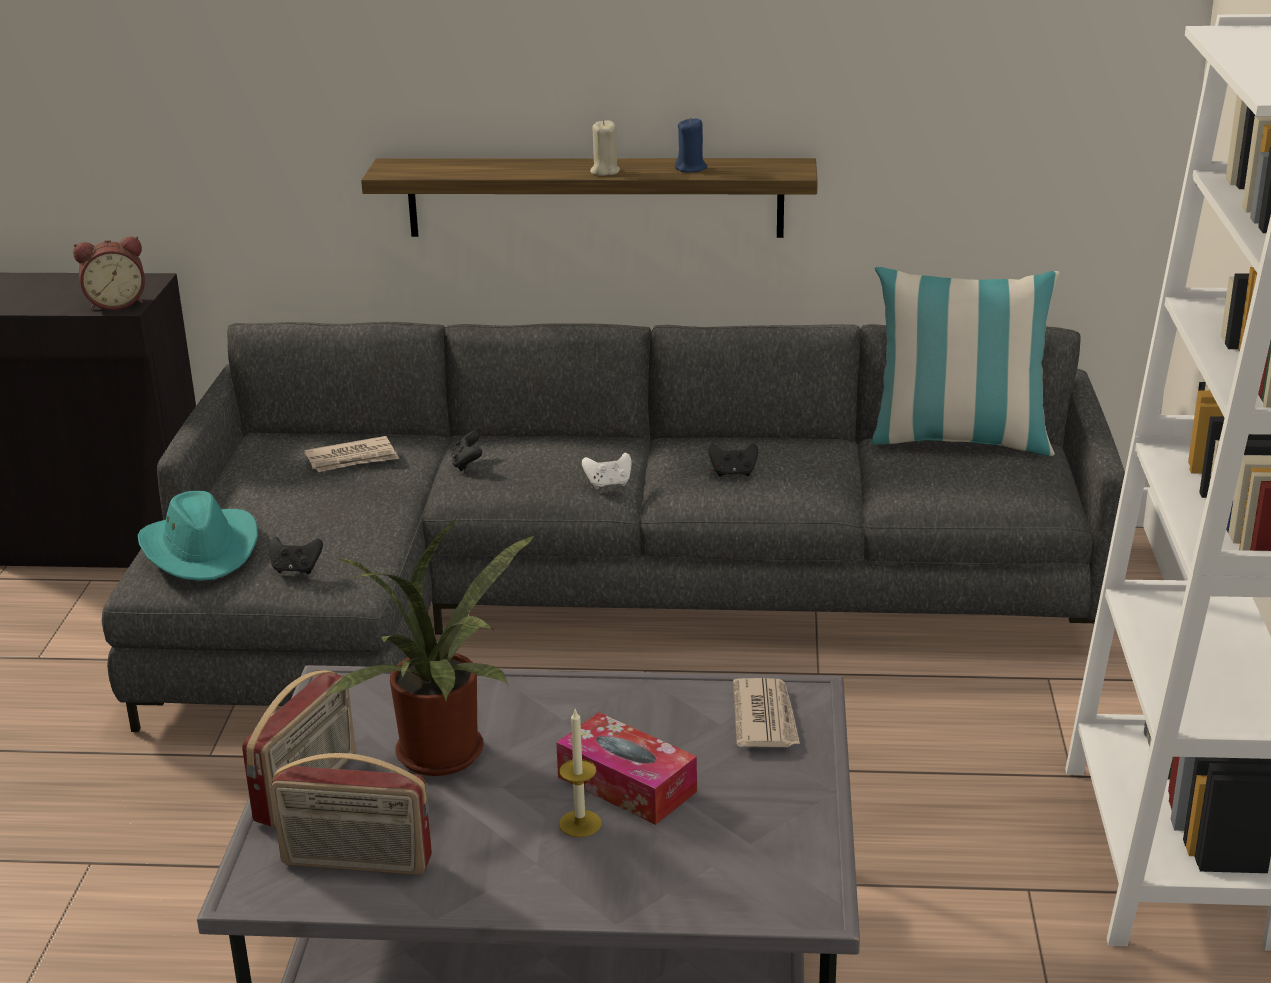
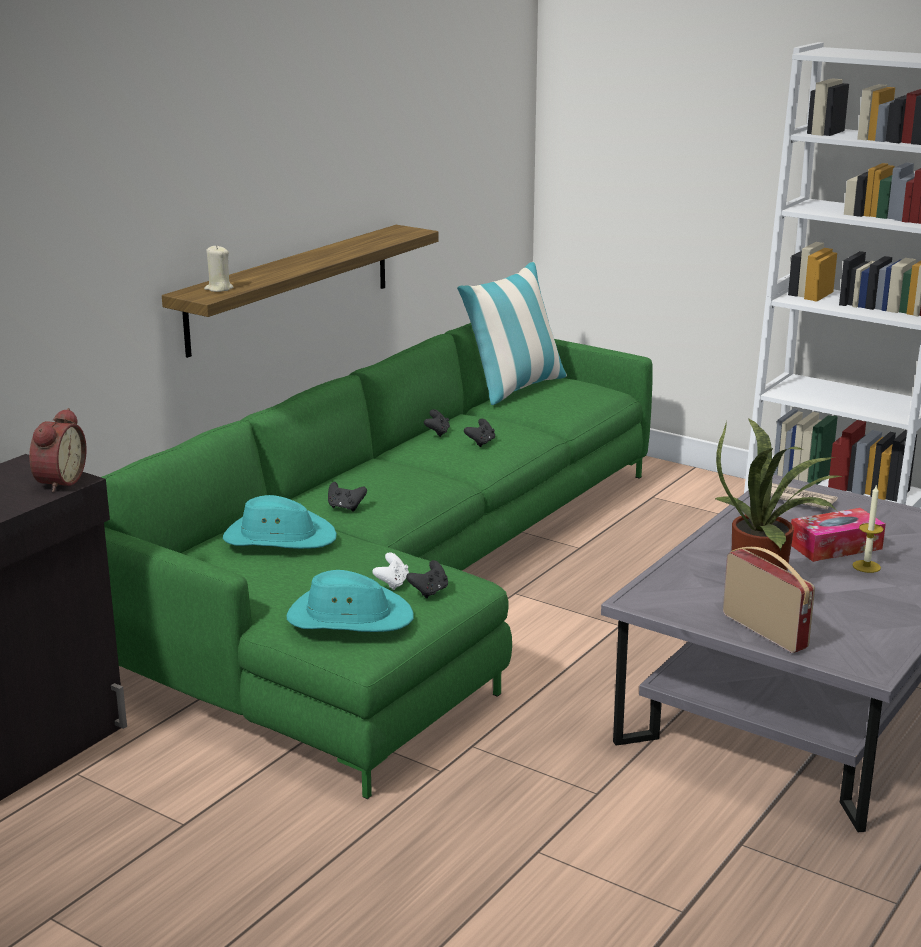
camera: 60 degrees left, 5 degrees down
grey sofa [102,322,1125,732] -> green sofa [101,323,653,799]
radio [271,753,432,875] -> none
newspaper [305,436,399,472] -> turquoise hat [223,495,337,549]
white game controller [582,453,631,489] -> white game controller moved to [372,552,409,590]
beige candle [590,120,620,176] -> beige candle moved to [204,245,233,292]
blue candle [675,117,707,172] -> none
none -> black game controller [424,409,450,437]

